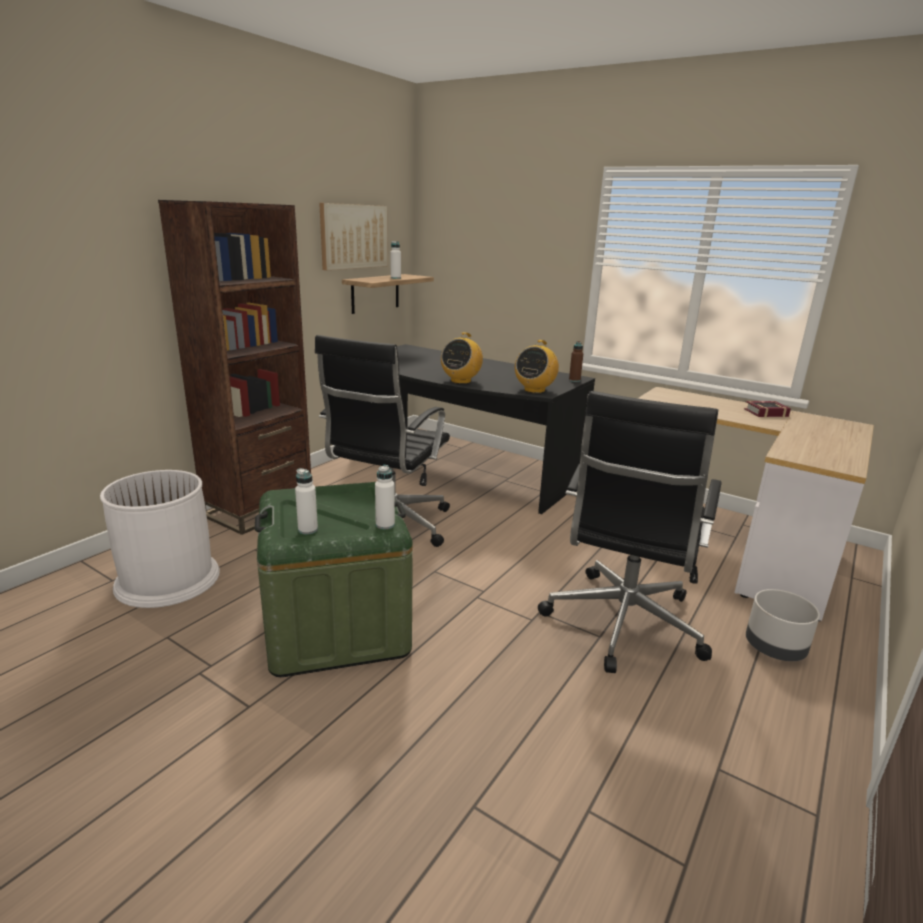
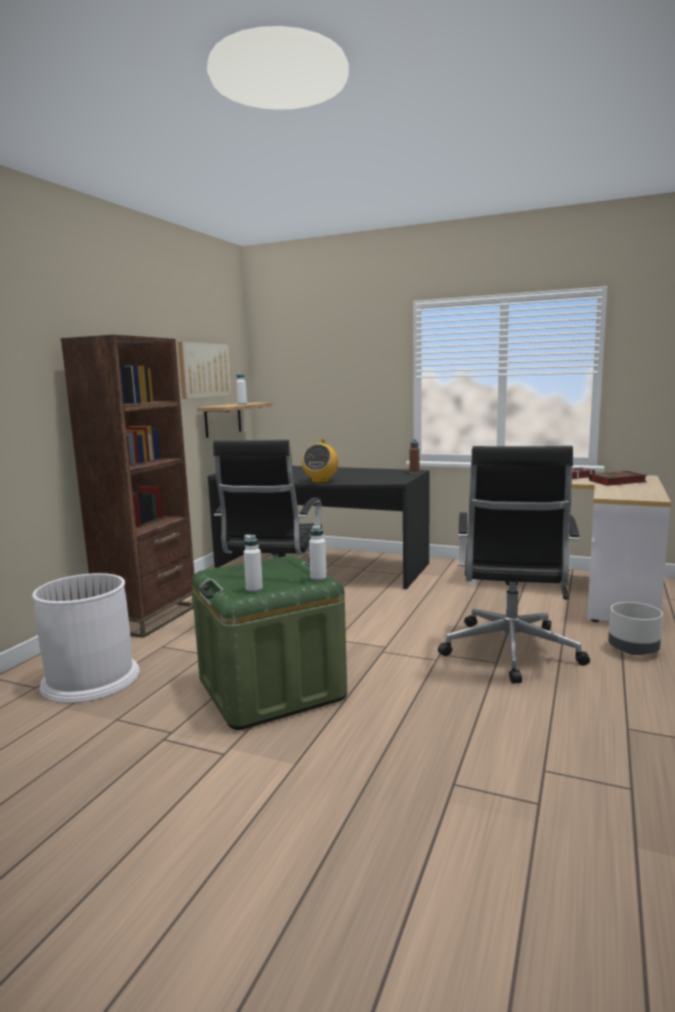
camera: 10 degrees left, 10 degrees down
radio [515,340,559,393] -> none
none -> book [589,471,647,486]

